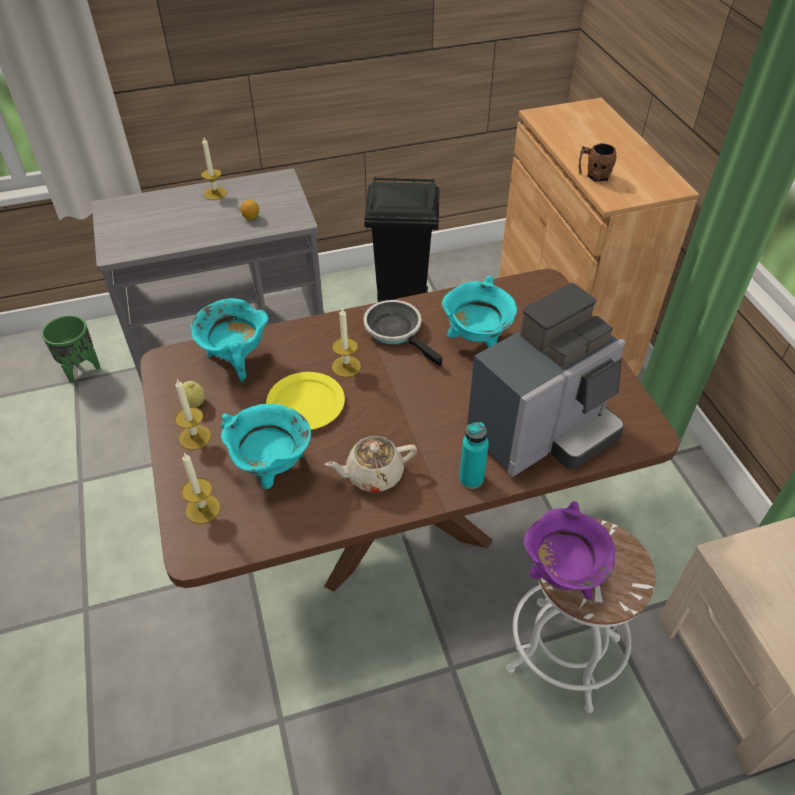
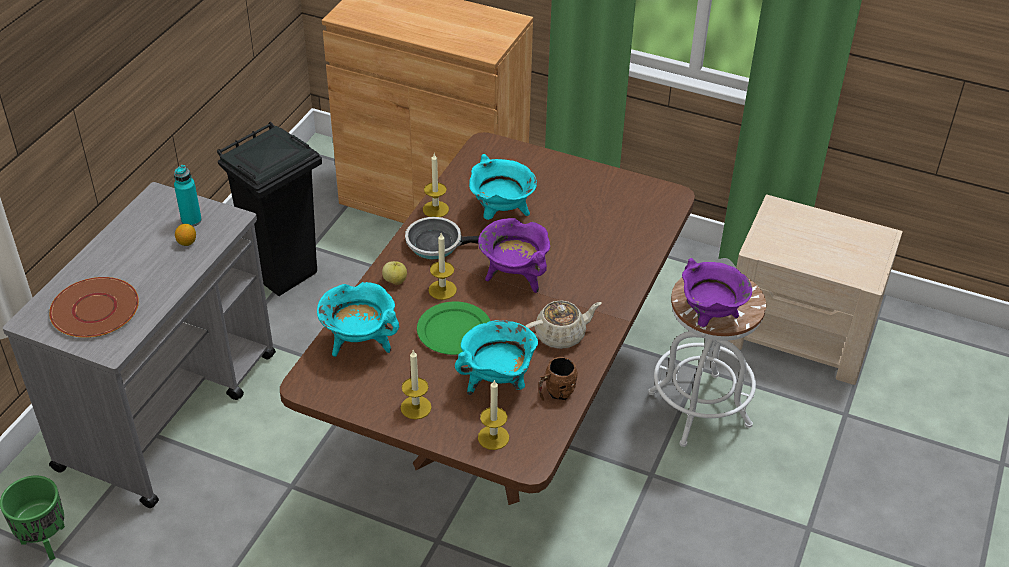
camera: 50 degrees left, 5 degrees down
apple [183,381,206,407] -> apple moved to [382,261,407,285]
candle [201,138,227,200] -> candle moved to [423,154,449,217]
yellow plate [266,372,345,430] -> green plate [417,302,490,355]
beige teapot [325,436,417,492] -> beige teapot turned 135 degrees counterclockwise [525,300,601,349]
turquoise bottle [459,422,489,489] -> turquoise bottle moved to [174,165,202,227]
coffee machine [467,283,625,477] -> none
brown mug [579,143,616,182] -> brown mug moved to [539,357,578,401]
none -> brown plate [49,277,139,338]
none -> purple cooking pot [478,218,550,293]

